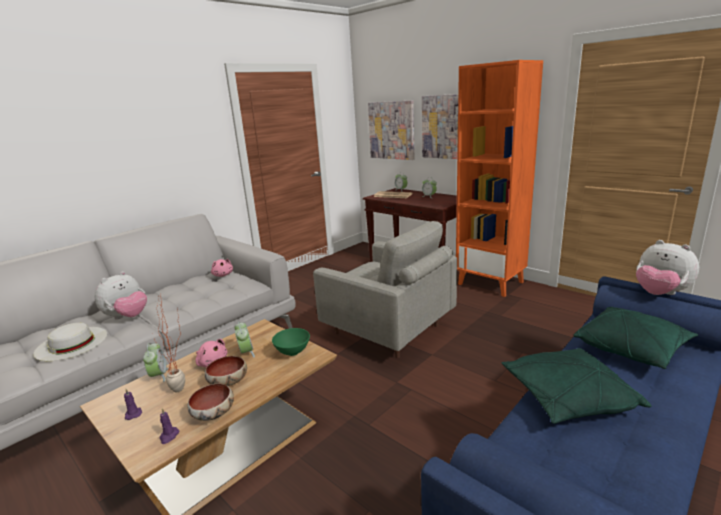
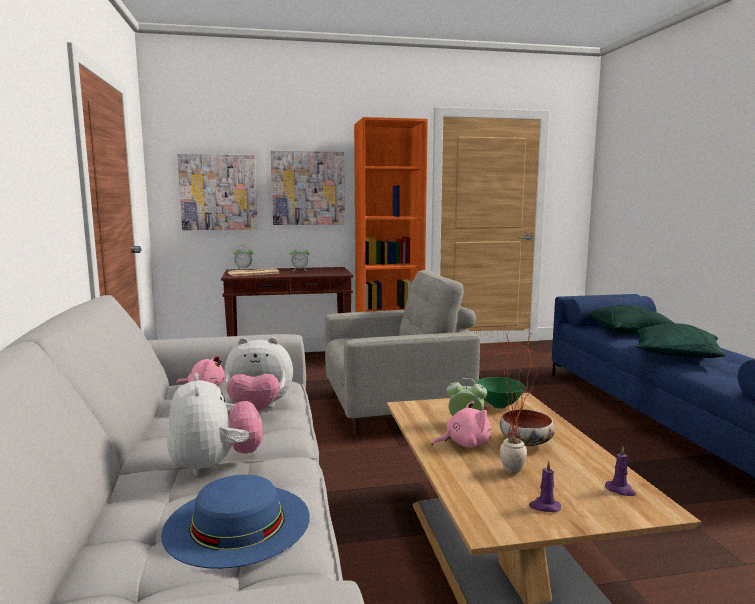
camera: 55 degrees left, 10 degrees down
white hat [33,323,107,361] -> blue hat [161,475,310,569]
alarm clock [143,343,168,382] -> none
bowl [187,384,234,421] -> none
plush toy [636,240,699,295] -> plush toy moved to [224,337,293,412]

